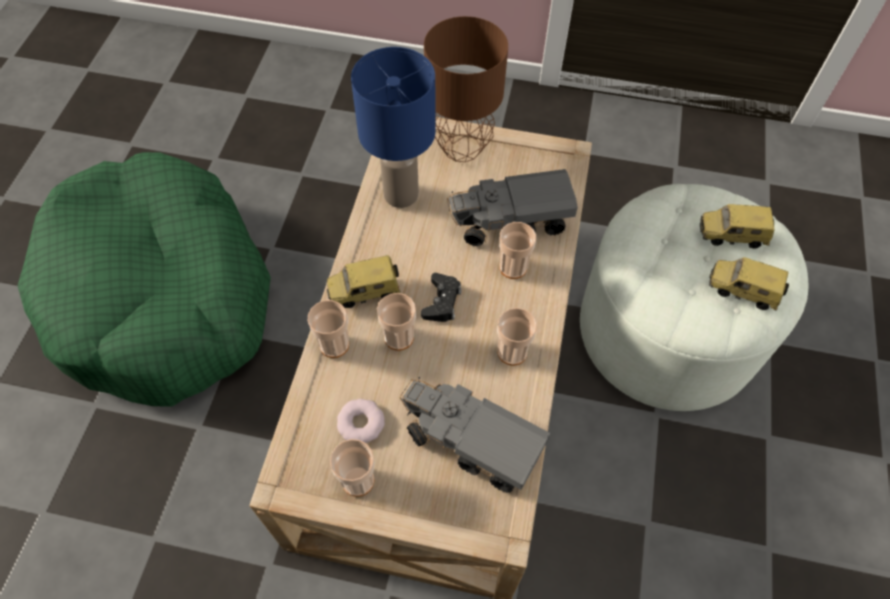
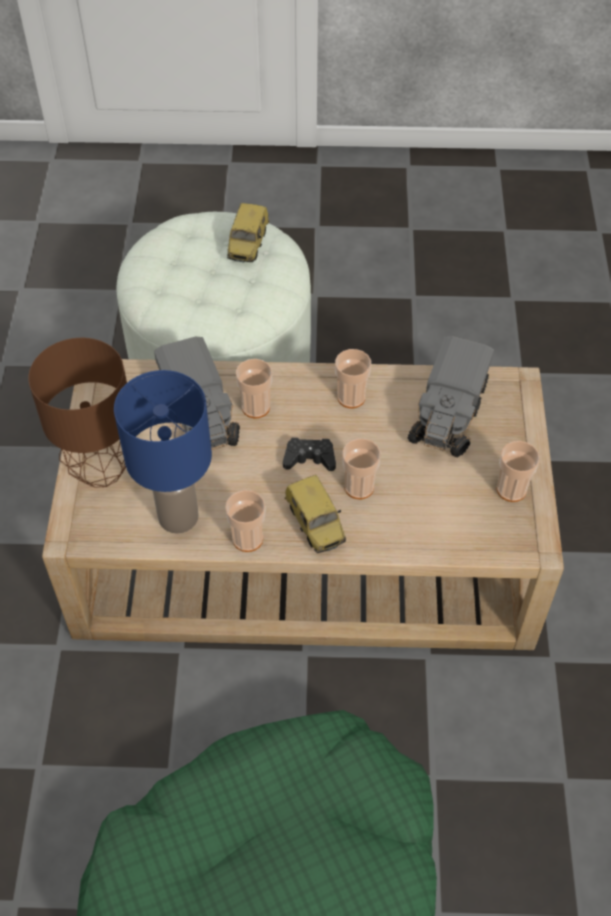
camera: 100 degrees left, 5 degrees down
cup [308,300,349,358] -> cup moved to [225,490,265,552]
donut [337,398,385,443] -> none
toy car [700,204,774,248] -> none

